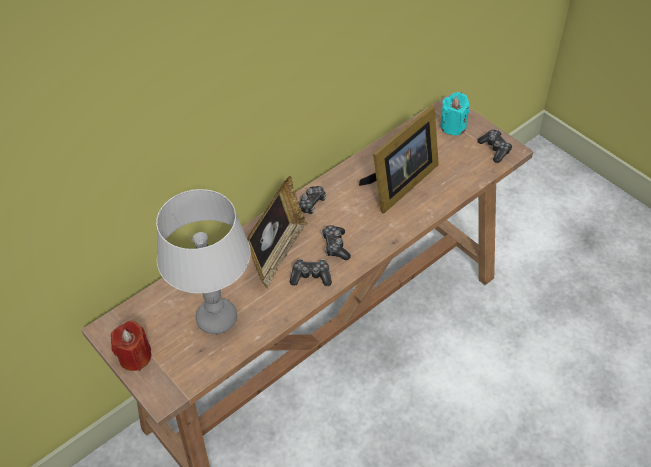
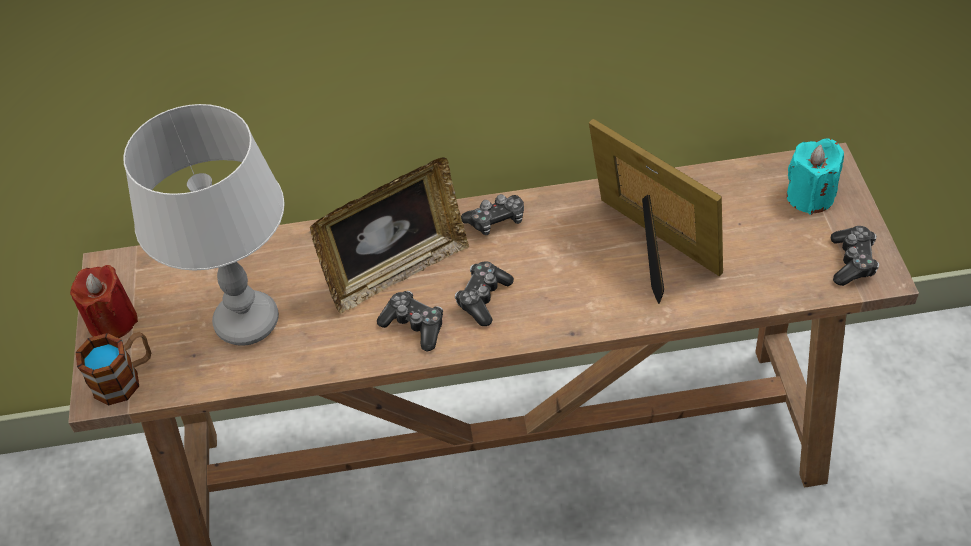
camera: 35 degrees right, 0 degrees up
picture frame [359,105,439,214] -> picture frame turned 120 degrees counterclockwise [589,119,723,304]
none -> mug [76,332,151,405]

